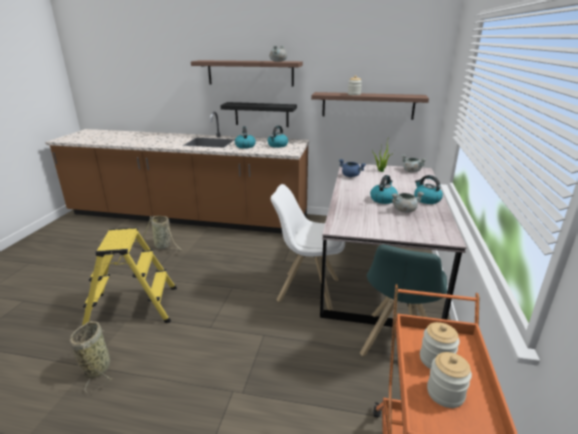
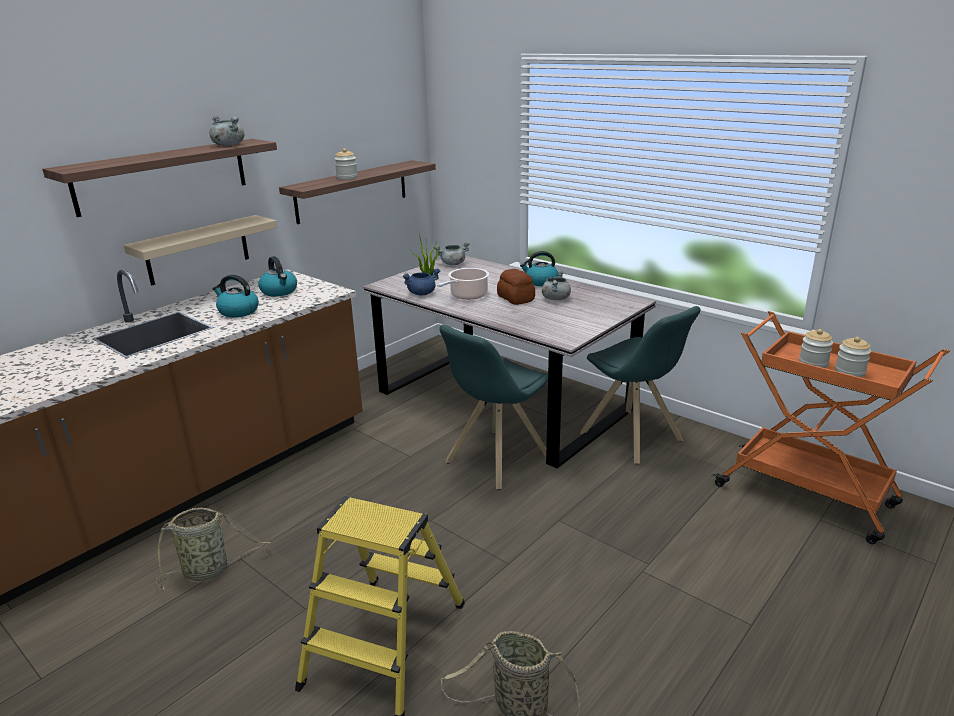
camera: 60 degrees left, 0 degrees up
black shelf [220,102,297,127] -> beige shelf [124,215,277,286]
white chair [271,184,345,310] -> turquoise chair [439,325,548,490]
kettle [370,175,398,204] -> bread [497,269,535,305]
none -> cooking pot [437,268,489,300]

